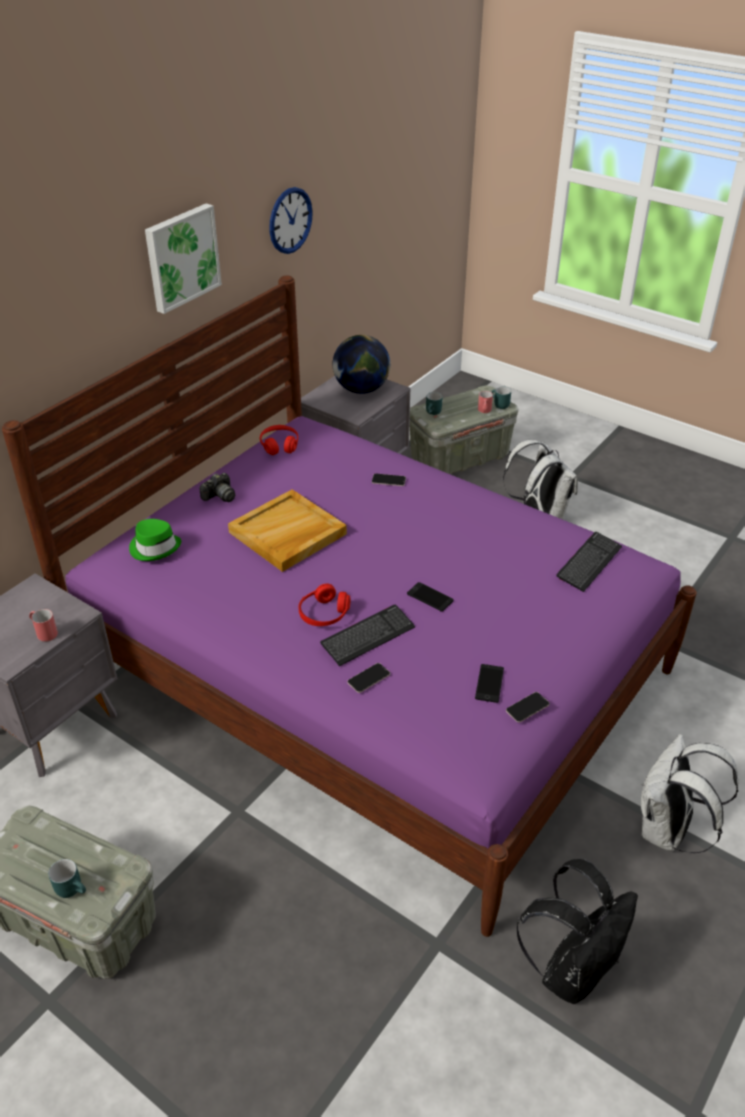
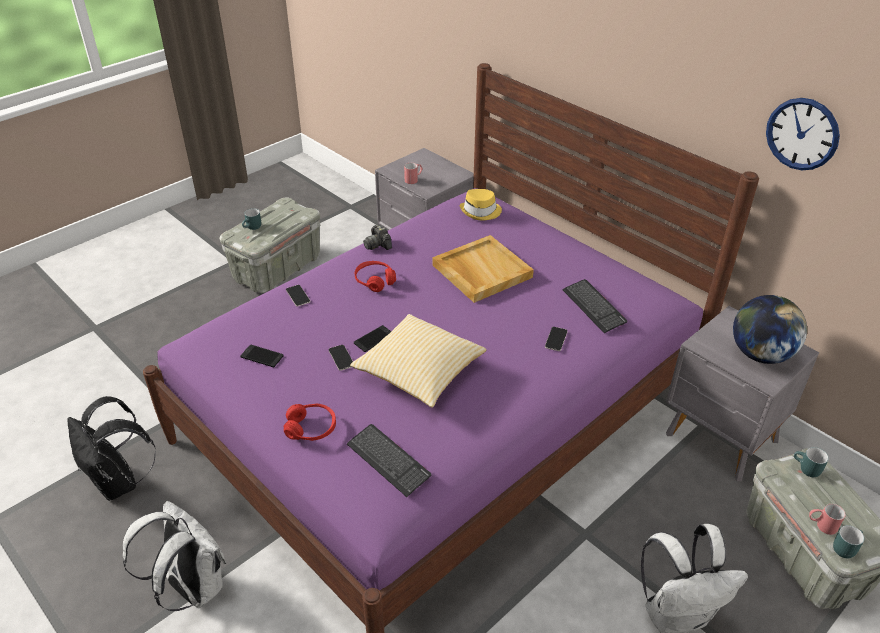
camera: 100 degrees right, 0 degrees up
green hat [129,519,181,561] -> yellow hat [460,189,502,220]
picture [145,204,222,314] -> none
camera [200,473,235,502] -> camera moved to [363,224,392,250]
red headphones [260,425,298,455] -> red headphones moved to [284,403,336,441]
keyboard [320,605,415,666] -> keyboard moved to [562,279,628,333]
phone [506,692,550,723] -> phone moved to [329,345,353,371]
none -> pillow [350,314,487,408]

